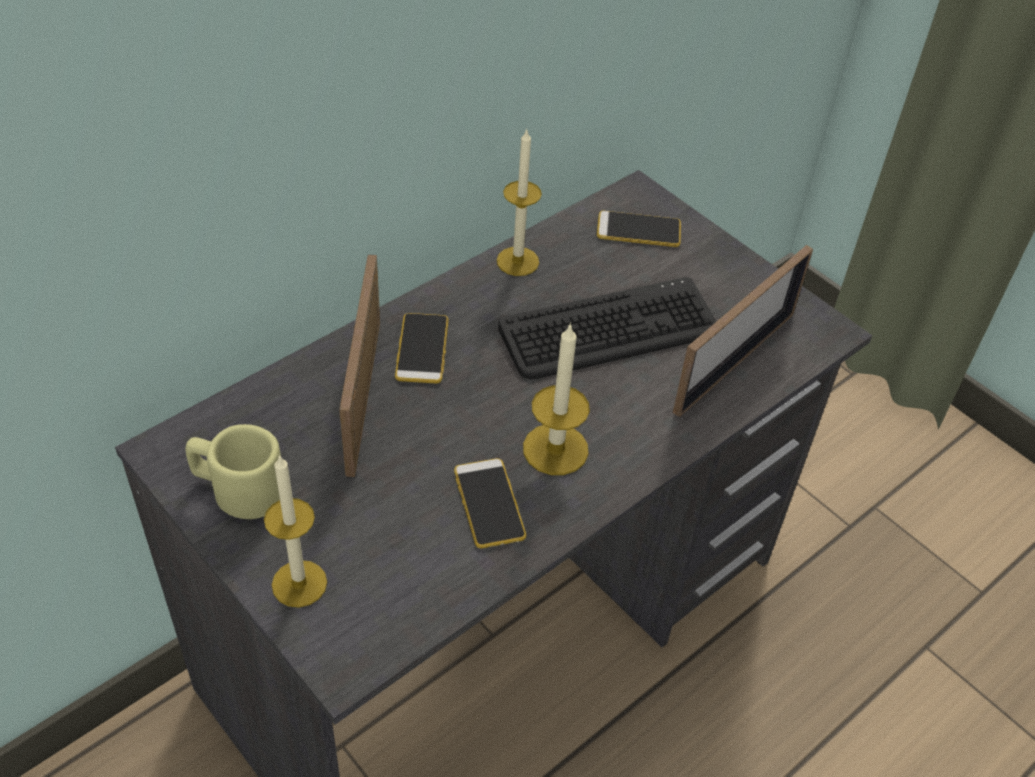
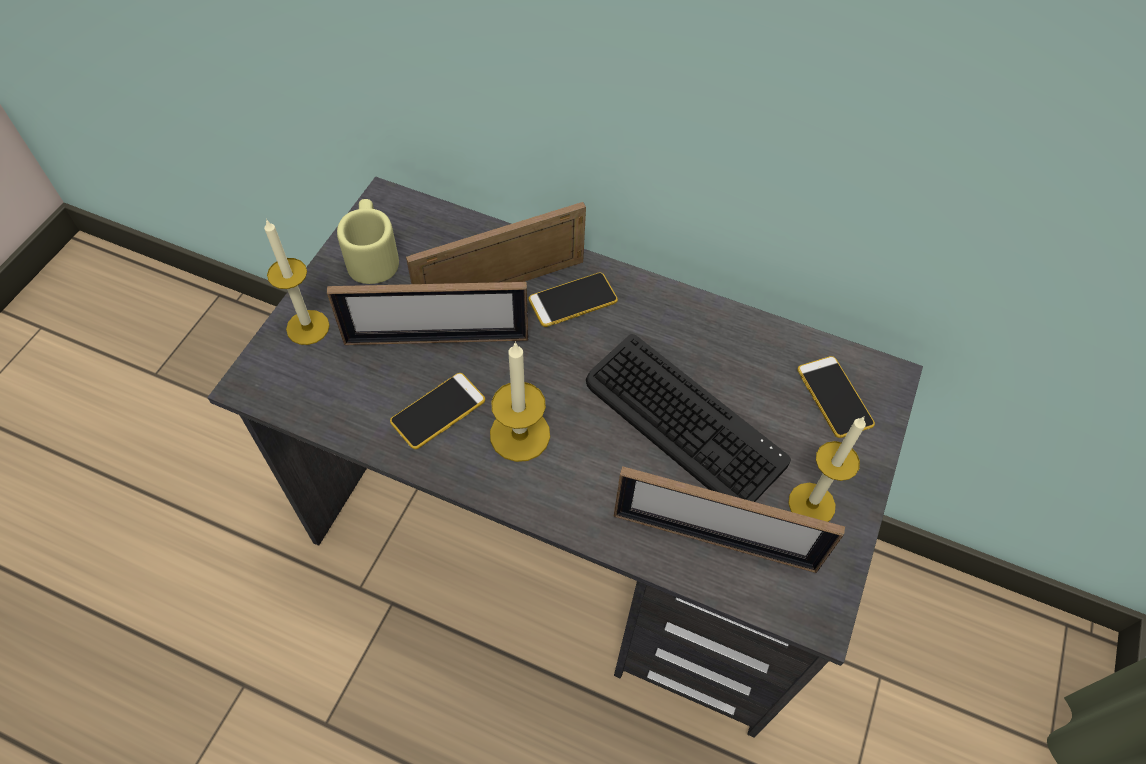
camera: 65 degrees right, 10 degrees up
candle [497,129,542,276] -> candle moved to [788,416,866,522]
none -> picture frame [327,282,528,345]

